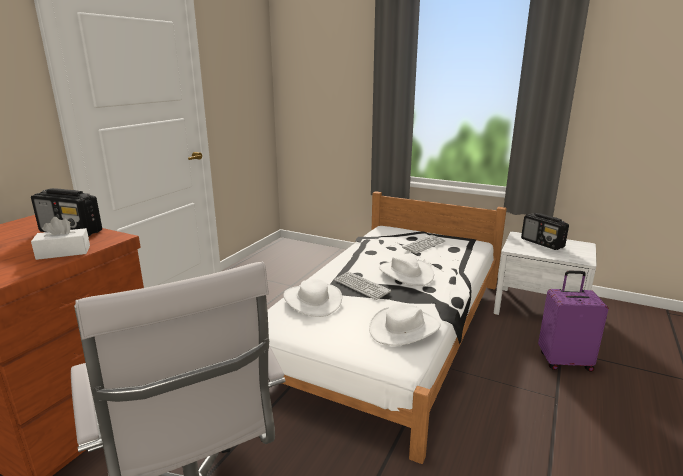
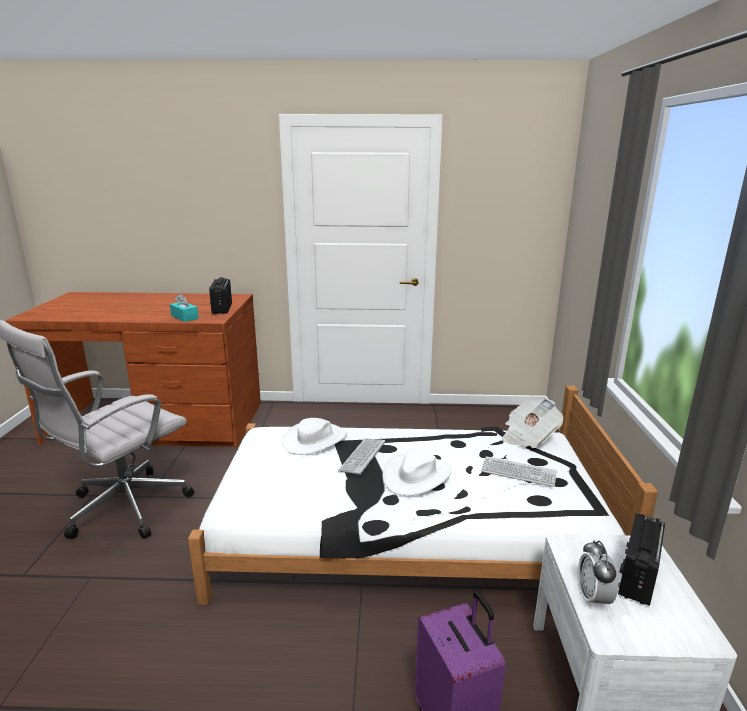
camera: 65 degrees right, 0 degrees up
white tissue box [31,217,90,260] -> turquoise tissue box [170,294,199,322]
white hat [369,303,440,346] -> none
none -> newspaper [502,399,563,448]
none -> alarm clock [578,540,618,609]

